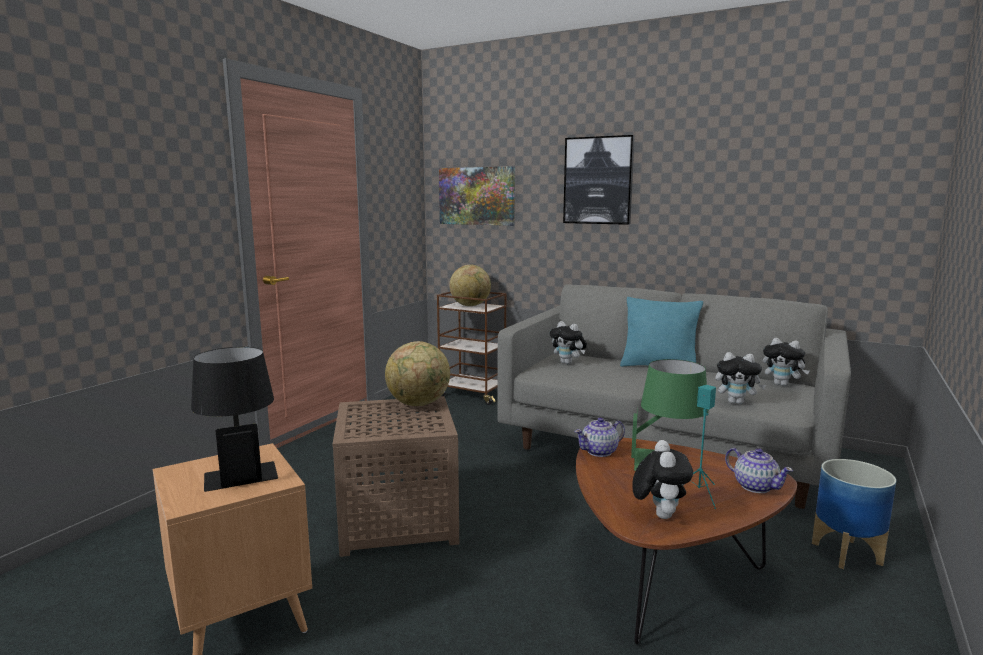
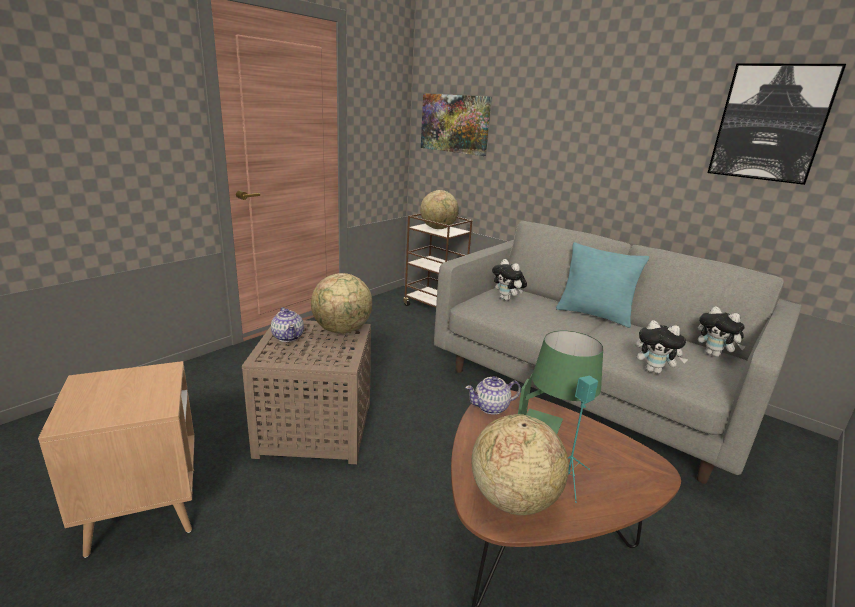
camera: 10 degrees right, 10 degrees up
black table lamp [191,347,278,492] -> none
picture [563,135,635,225] -> picture moved to [708,63,846,185]
plush toy [632,440,693,519] -> globe [472,414,569,515]
teapot [725,448,793,493] -> teapot moved to [271,307,304,342]
planter [812,459,896,569] -> none

